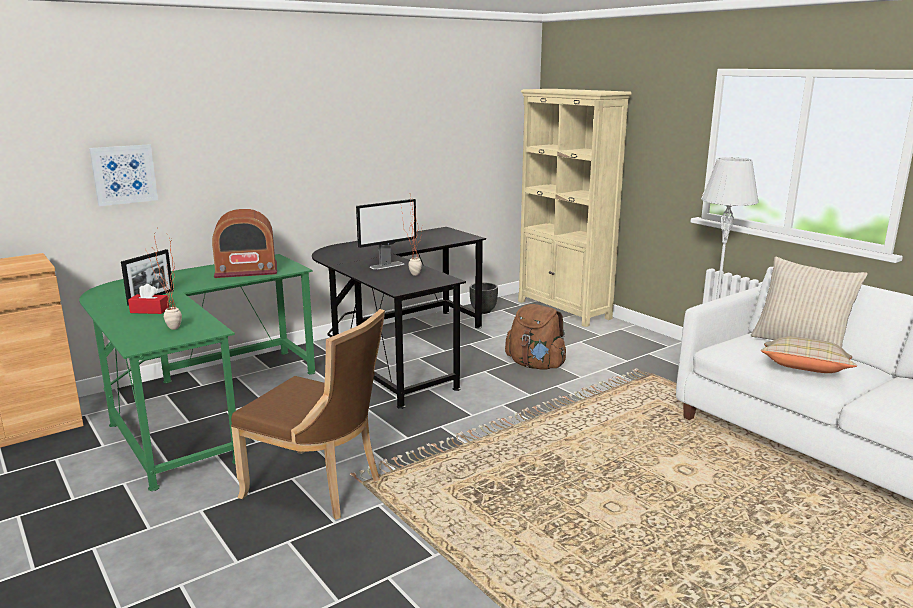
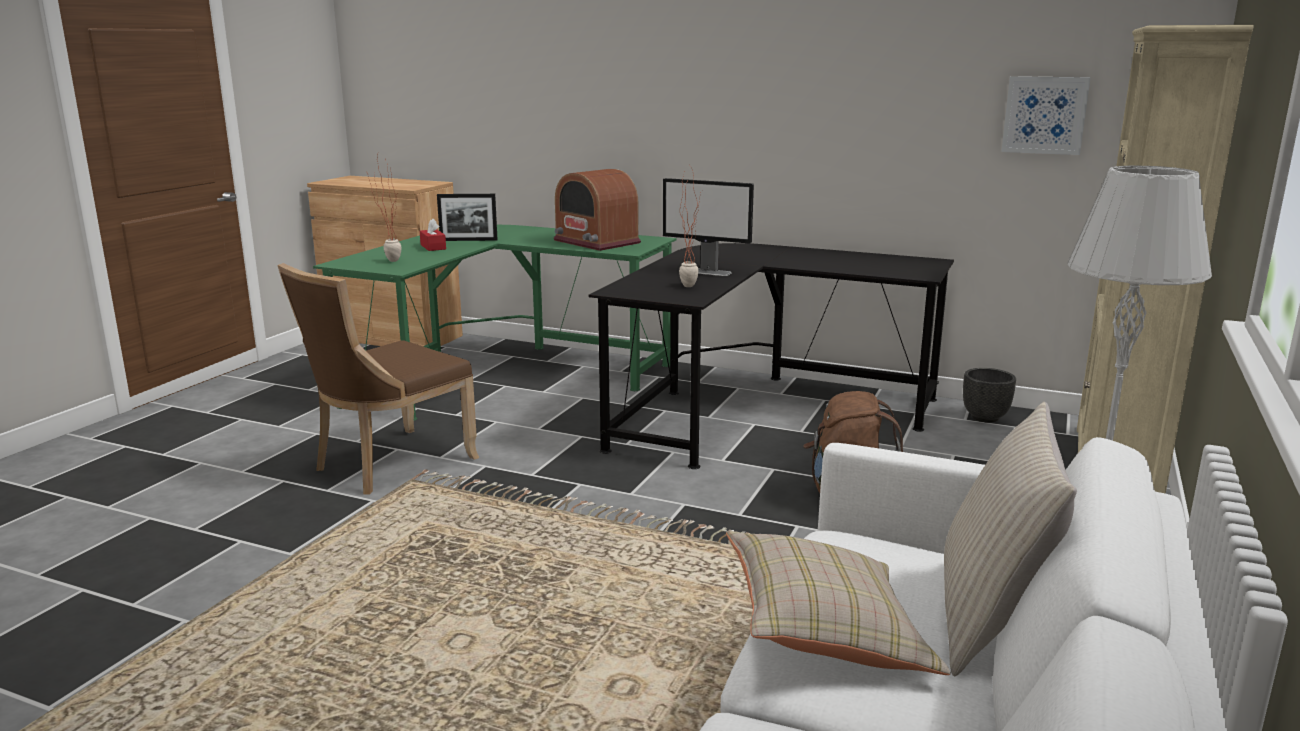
camera: 60 degrees right, 0 degrees up
picture [89,144,158,206] -> picture moved to [1001,76,1091,155]
brown chair [231,309,385,520] -> brown chair turned 45 degrees clockwise [277,263,480,495]

